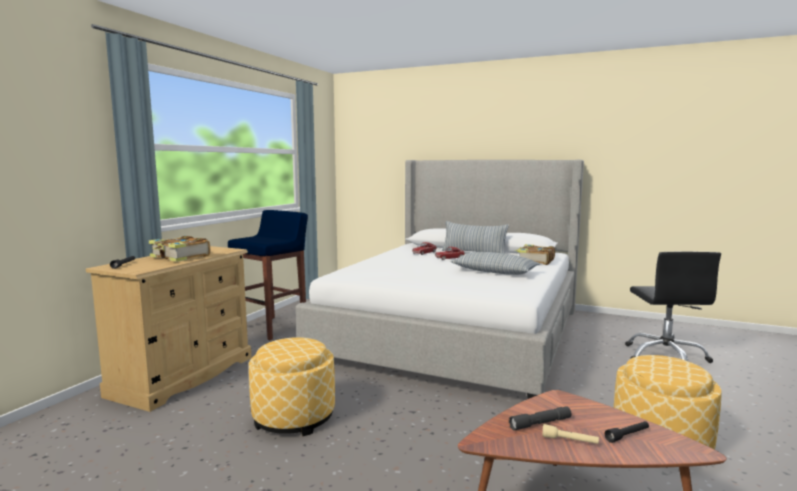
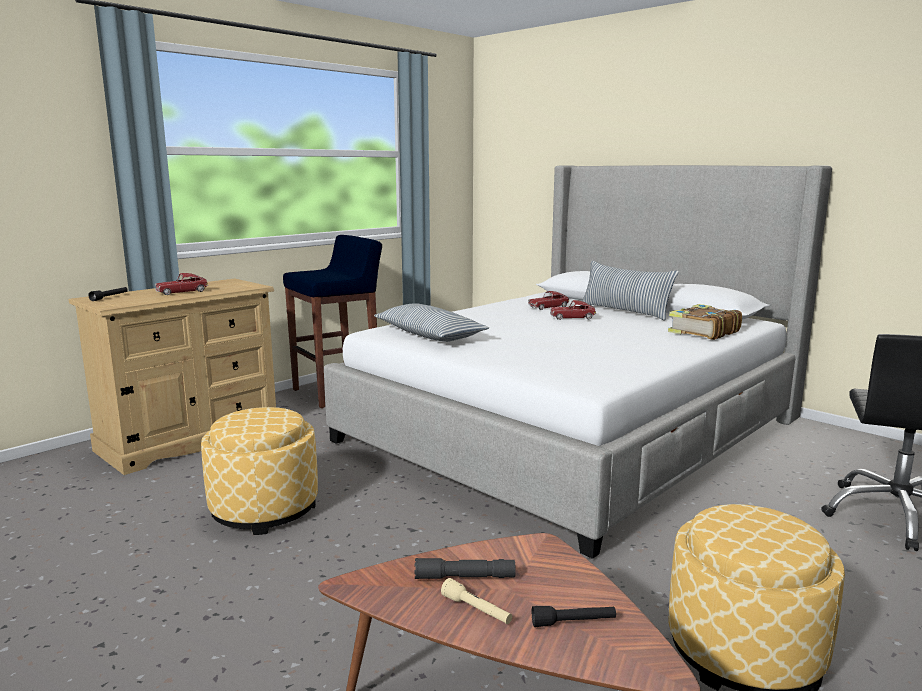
camera: 20 degrees right, 5 degrees up
book [149,236,210,262] -> toy car [155,273,208,295]
pillow [451,252,541,275] -> pillow moved to [374,304,489,342]

